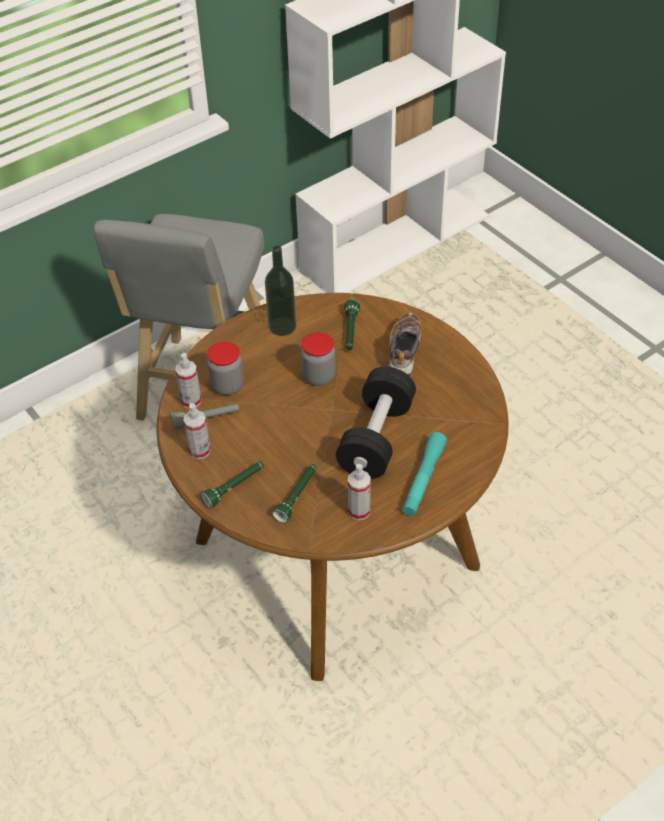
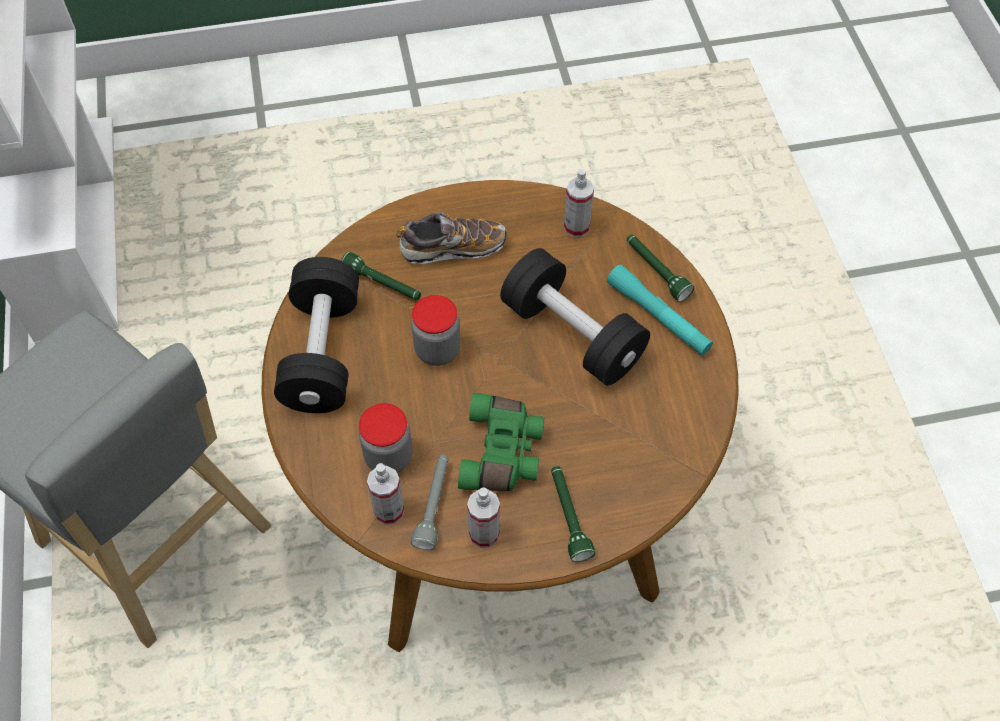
camera: 65 degrees left, 10 degrees up
bottle [265,246,296,336] -> black dumbbell [274,257,359,413]
green flashlight [272,464,317,523] -> green flashlight moved to [627,234,694,302]
spray bottle [348,464,371,520] -> spray bottle moved to [564,169,594,237]
shoe [389,313,421,376] -> shoe turned 135 degrees clockwise [396,212,507,264]
none -> green binoculars [458,393,544,491]

